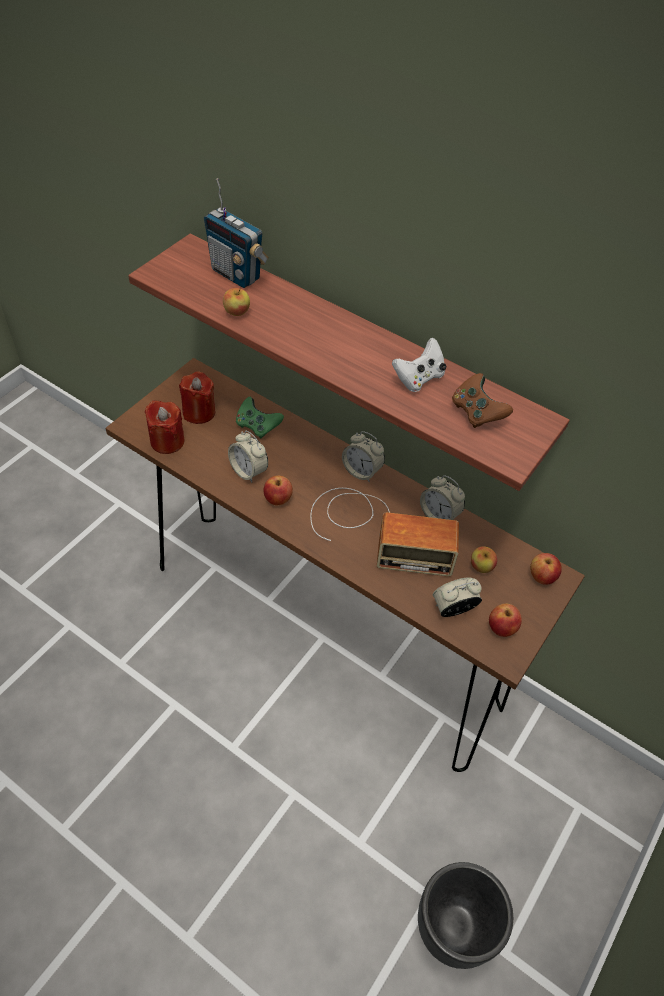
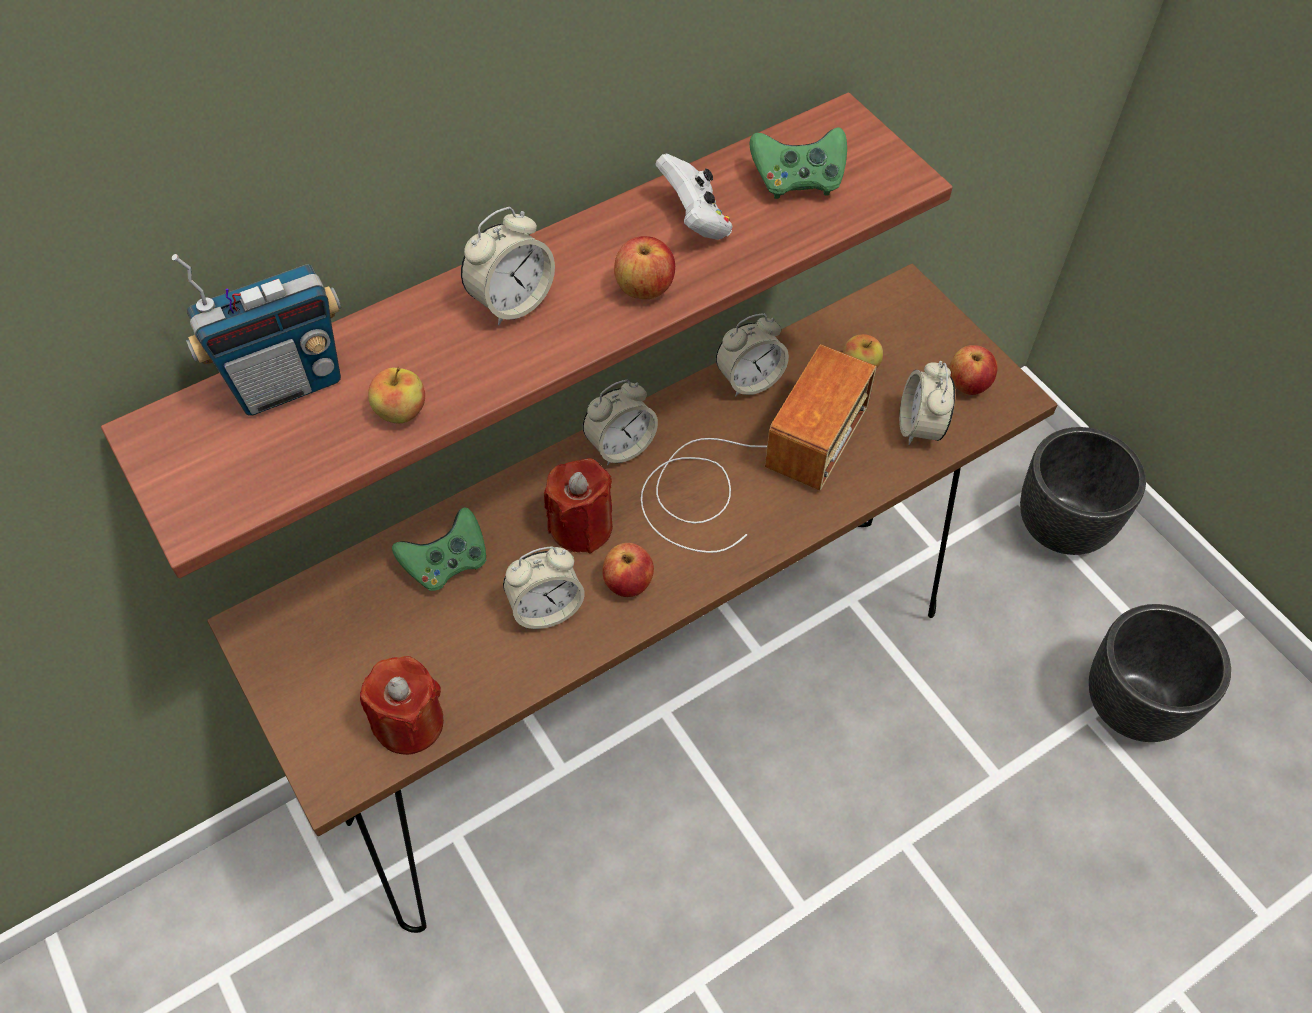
camera: 65 degrees left, 5 degrees up
red candle [179,371,215,424] -> red candle moved to [544,458,613,553]
brown game controller [452,373,513,428] -> green game controller [750,127,847,199]
apple [530,553,562,585] -> apple moved to [614,236,675,299]
none -> alarm clock [461,207,555,325]
none -> black planter [1020,427,1146,555]

